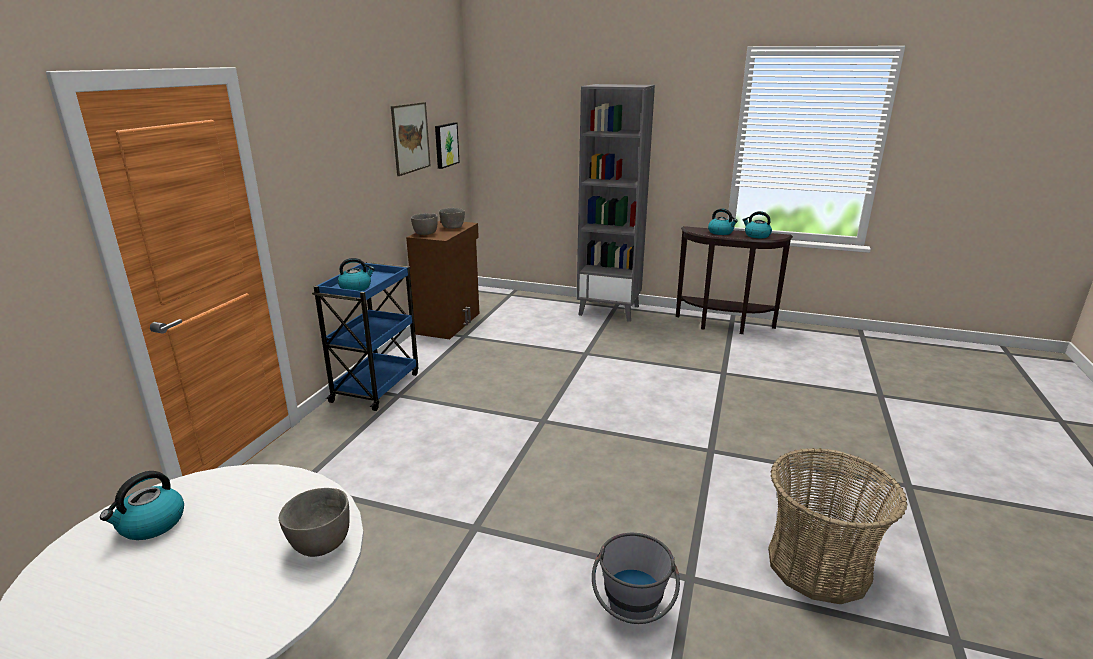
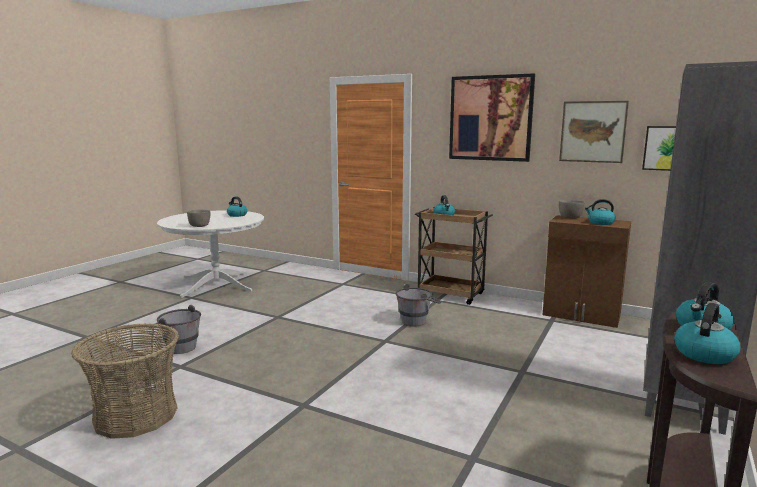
camera: 100 degrees right, 10 degrees down
blue cart [312,262,418,411] -> brown cart [415,207,493,305]
grey bowl [439,208,465,229] -> kettle [585,199,616,225]
none -> grey bucket [395,284,441,326]
none -> picture [449,73,535,162]

